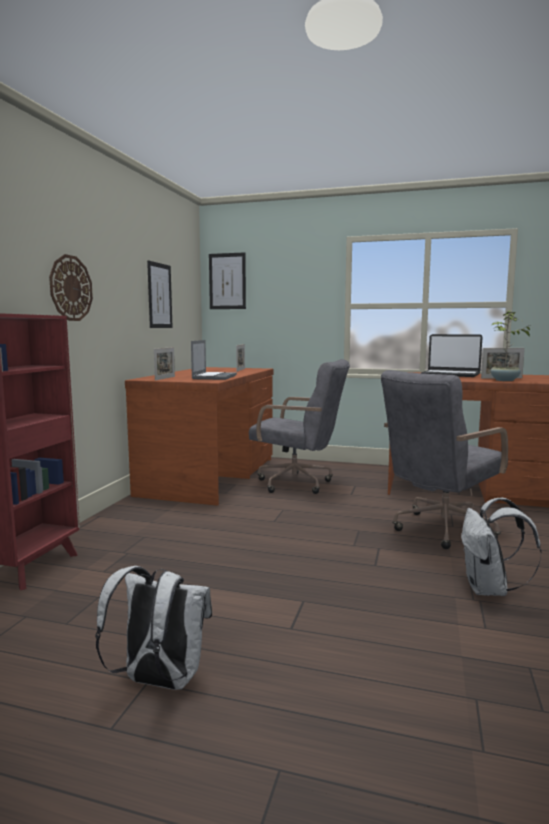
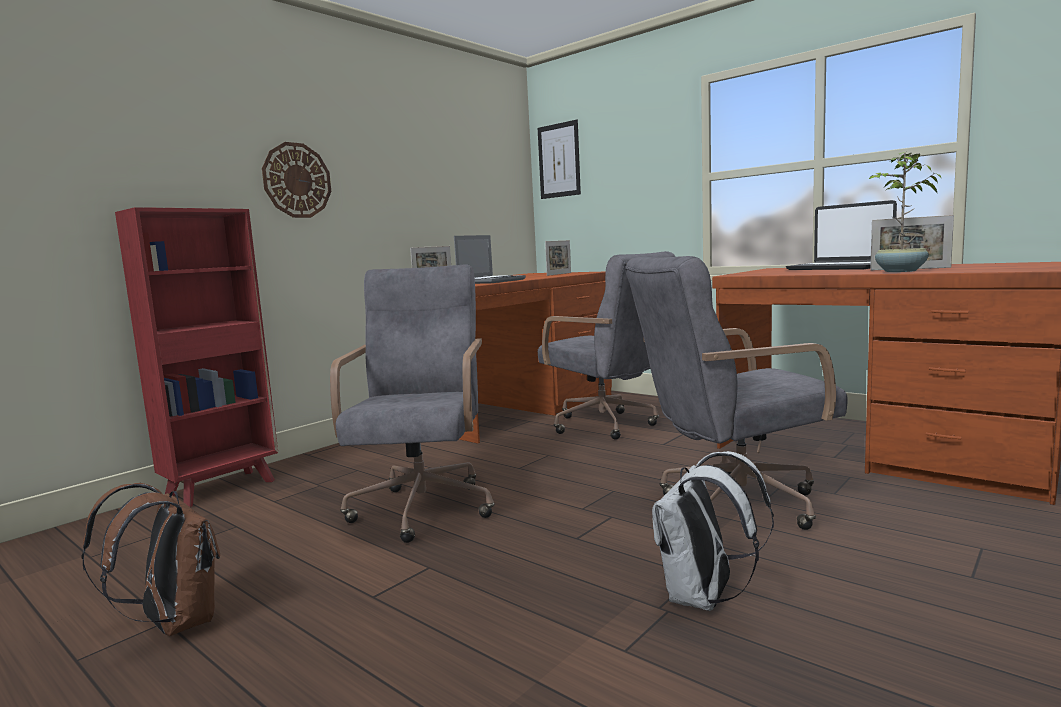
camera: 25 degrees right, 0 degrees up
white backpack [95,566,212,690] -> brown backpack [81,483,220,636]
picture [147,260,173,328] -> none
none -> grey office chair [330,264,495,543]

